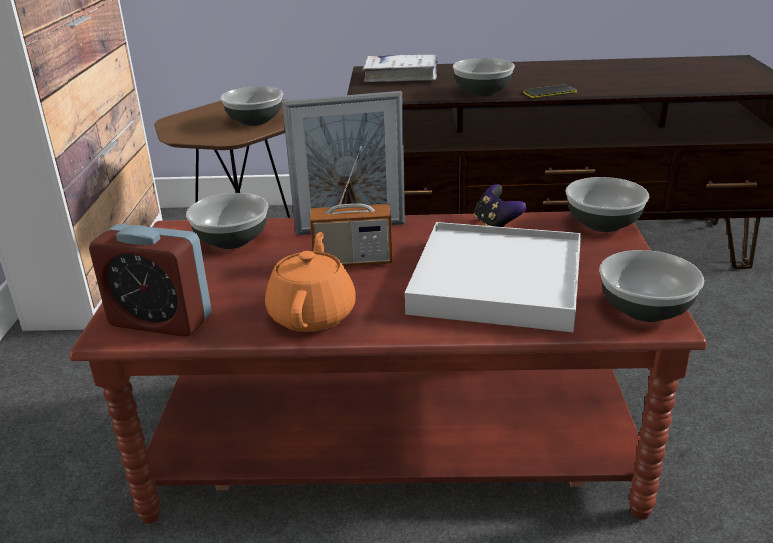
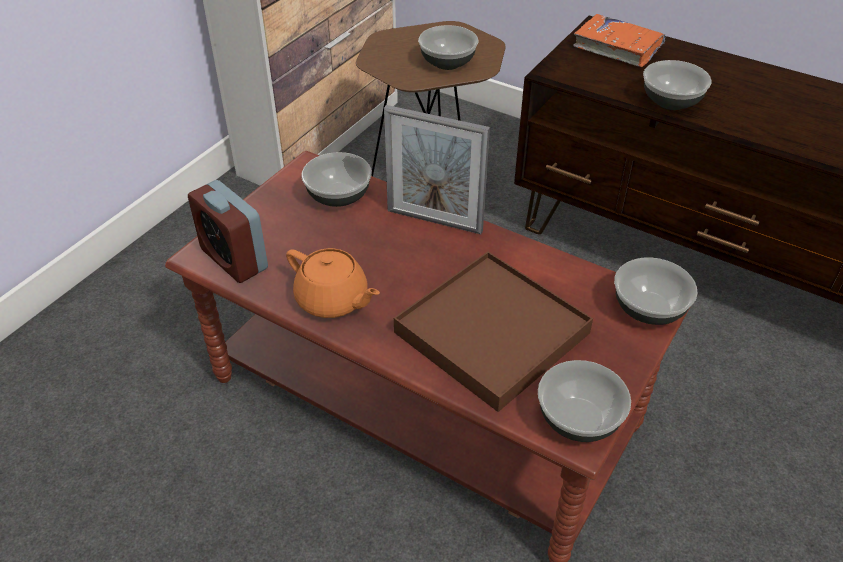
camera: 30 degrees right, 15 degrees up
orange teapot [265,232,356,332] -> orange teapot turned 90 degrees clockwise [286,248,380,318]
radio [310,146,393,266] -> none
white book [362,55,438,82] -> orange book [573,14,665,67]
white tray [405,222,581,332] -> brown tray [394,252,593,412]
game controller [474,184,526,227] -> none
phone [523,84,577,98] -> none

